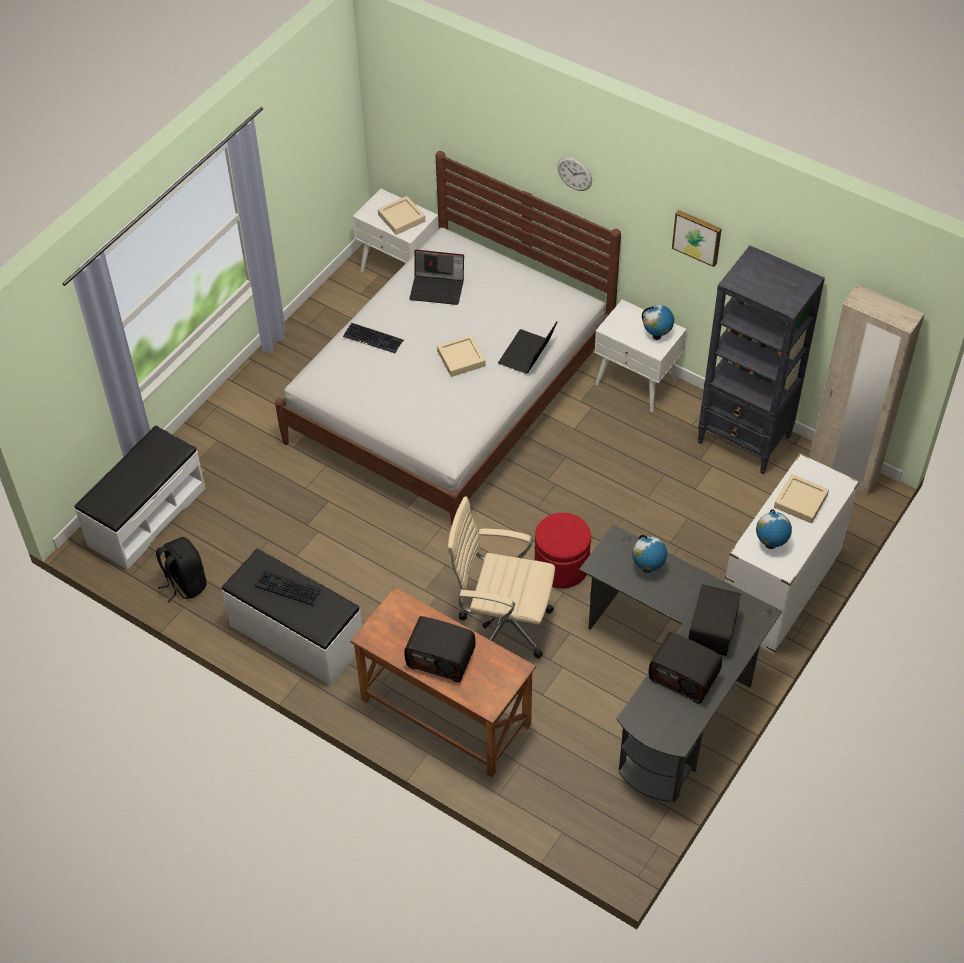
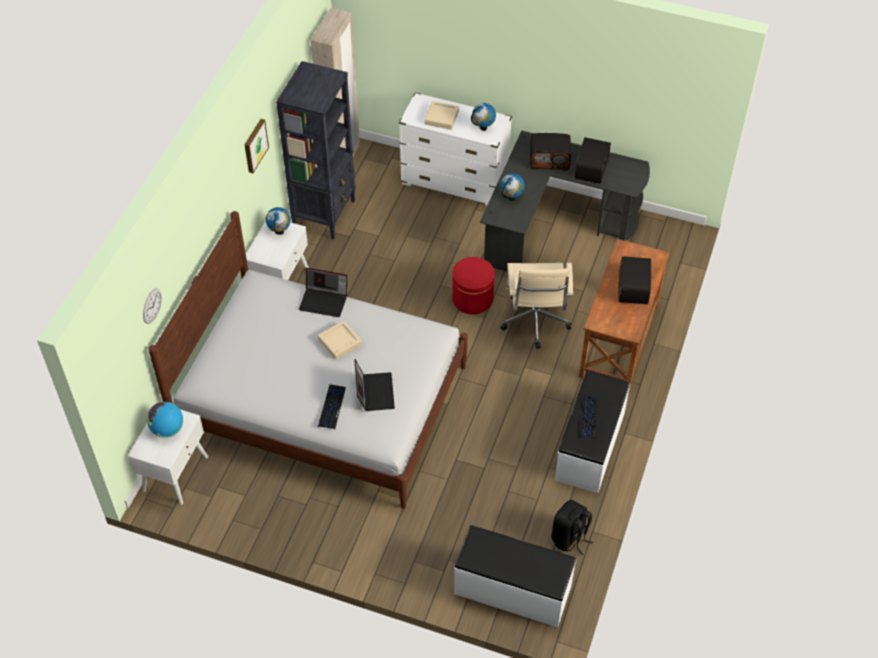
camera: 105 degrees left, 0 degrees up
beige tray [378,196,425,235] -> globe [146,402,183,438]
laptop [409,250,464,305] -> laptop moved to [355,359,395,411]
wall clock [557,157,592,191] -> wall clock moved to [143,288,162,324]

